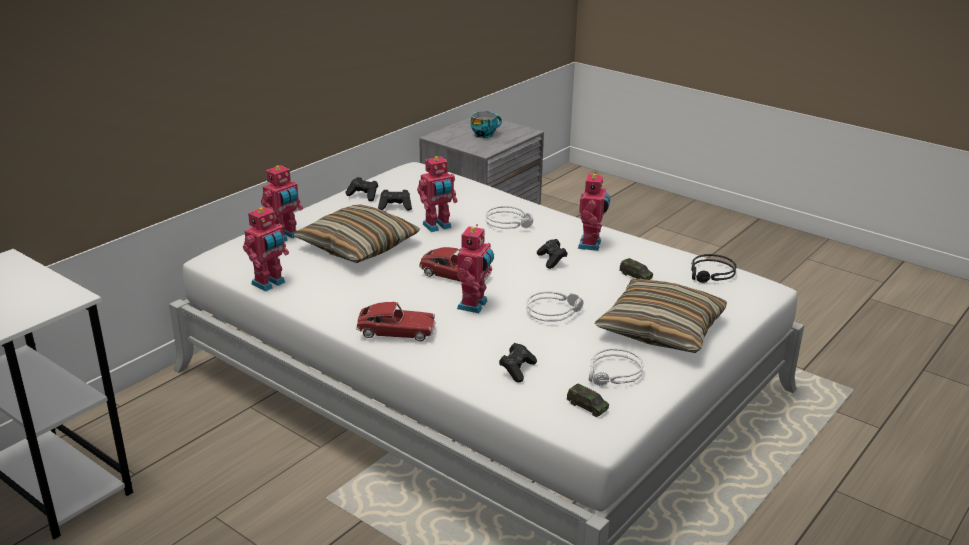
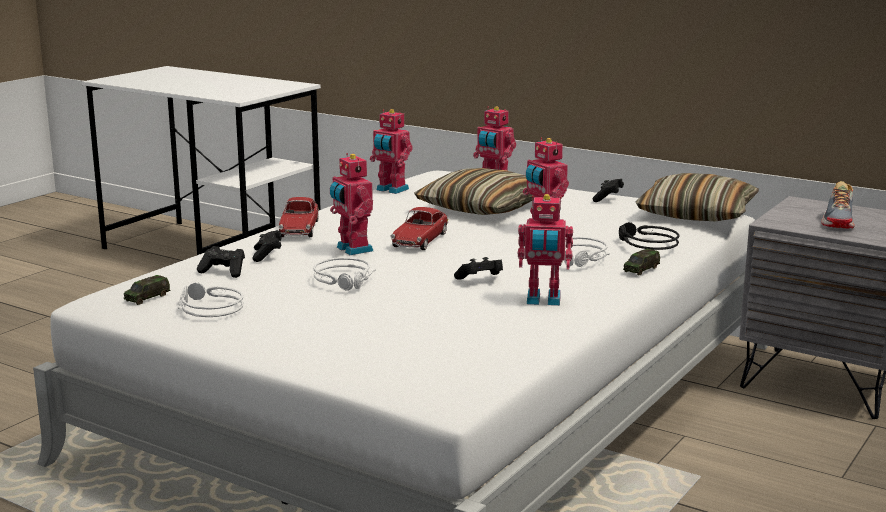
camera: 85 degrees right, 10 degrees down
black game controller [378,190,412,211] -> black game controller moved to [252,230,282,262]
toy robot [457,224,494,313] -> toy robot turned 45 degrees clockwise [330,153,373,255]
cup [471,111,502,138] -> shoe [821,181,855,228]
pillow [595,279,727,353] -> pillow moved to [636,173,759,221]
toy car [619,258,653,280] -> toy car moved to [623,249,660,276]
black headphones [691,254,737,283] -> black headphones moved to [619,222,679,250]

